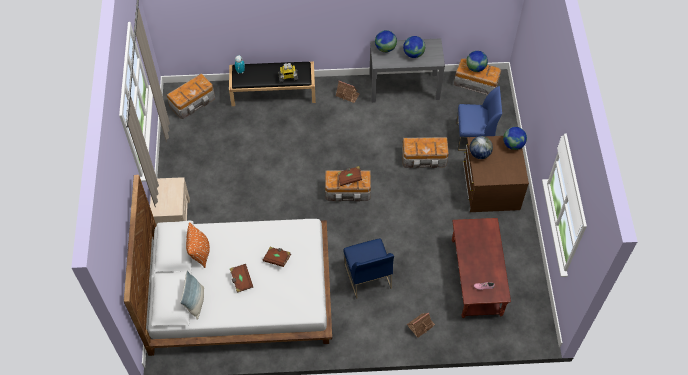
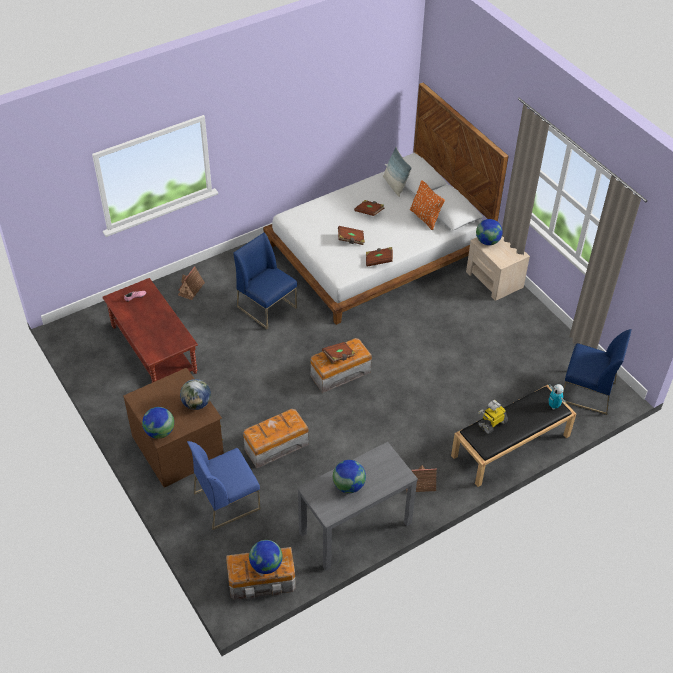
camera: 150 degrees right, 10 degrees down
storage box [167,73,215,119] -> blue chair [563,329,632,415]
globe [375,30,397,52] -> globe moved to [476,219,503,245]
none -> brown book [366,247,393,267]

